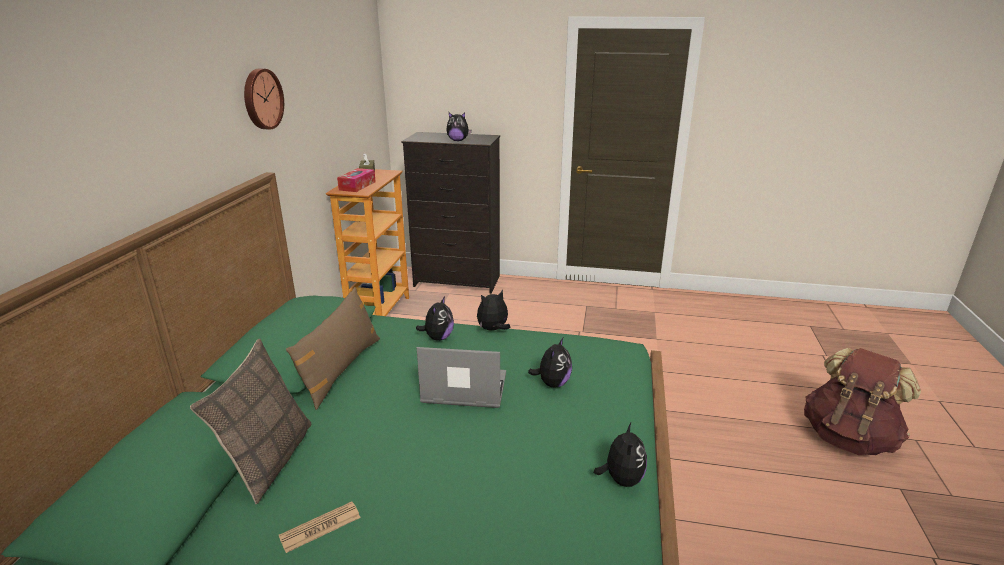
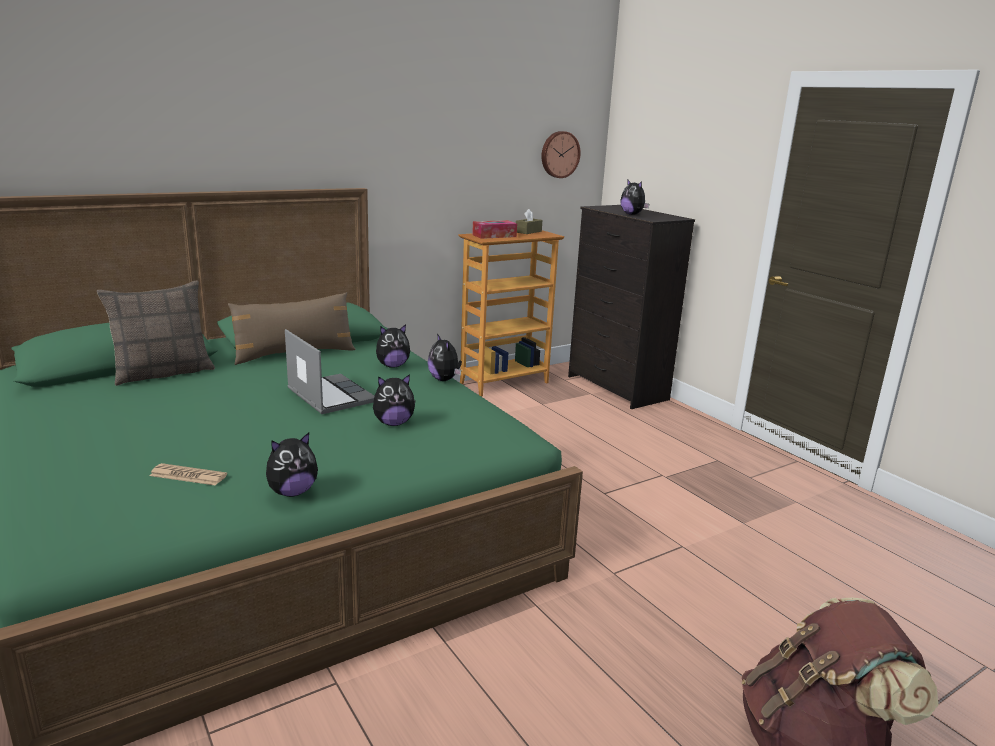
camera: 45 degrees right, 5 degrees down
wall clock [244,69,284,130] -> wall clock moved to [541,131,581,178]
newspaper [279,502,361,553] -> newspaper moved to [149,463,227,486]
plush toy [477,290,510,331] -> plush toy turned 135 degrees counterclockwise [428,334,462,381]

